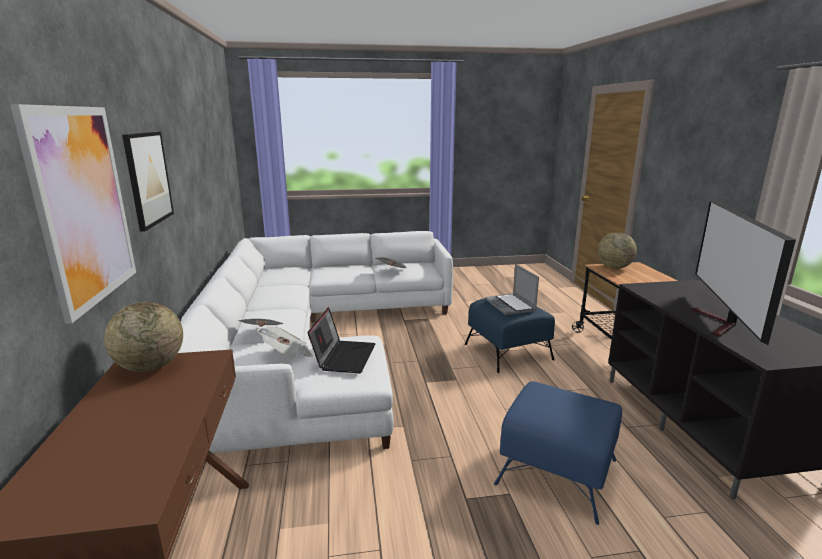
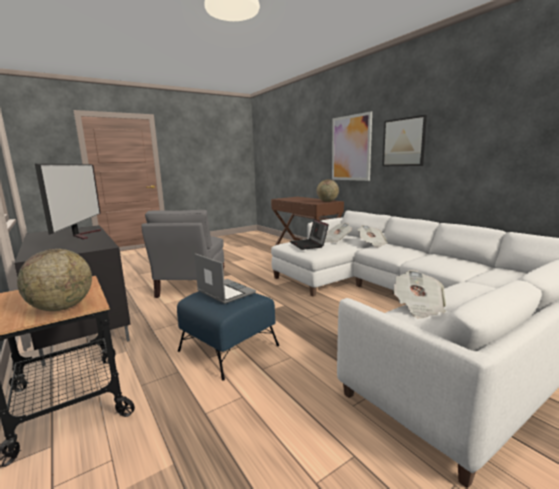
camera: 155 degrees right, 5 degrees down
blue ottoman [494,381,622,525] -> grey armchair [141,210,224,298]

